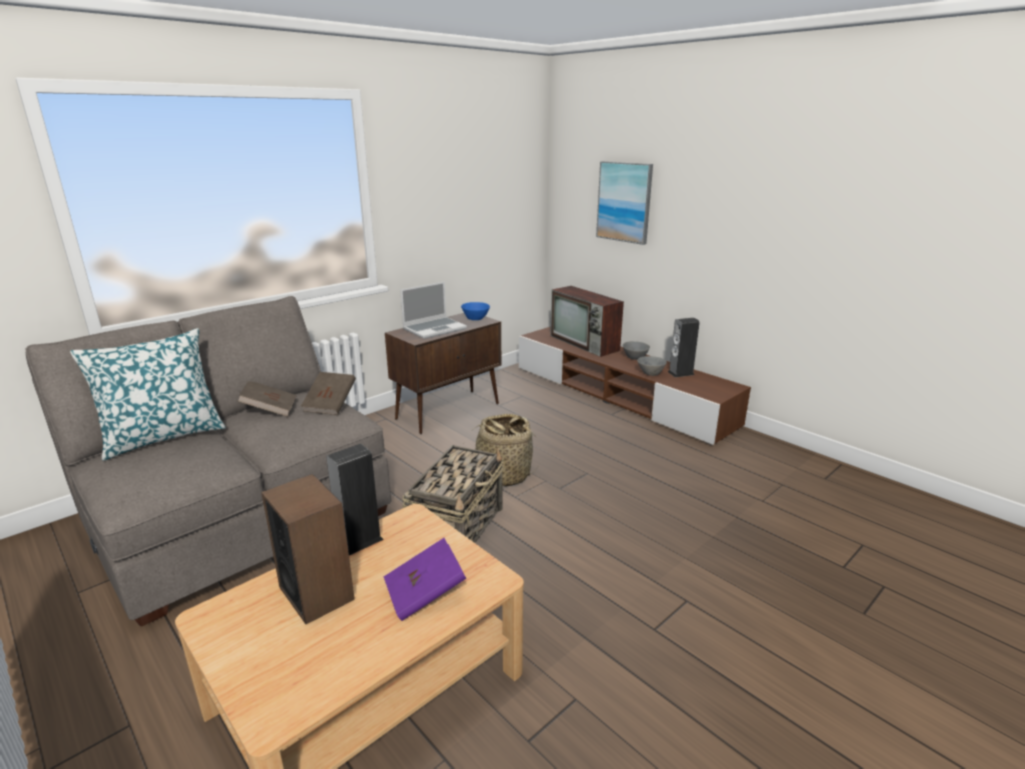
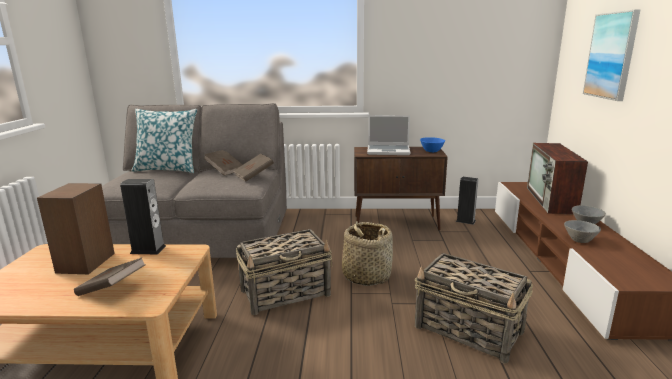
camera: 45 degrees right, 5 degrees down
purple book [384,538,466,621] -> brown book [74,257,146,296]
speaker [668,318,700,377] -> speaker moved to [456,176,479,225]
none -> basket [415,253,533,363]

